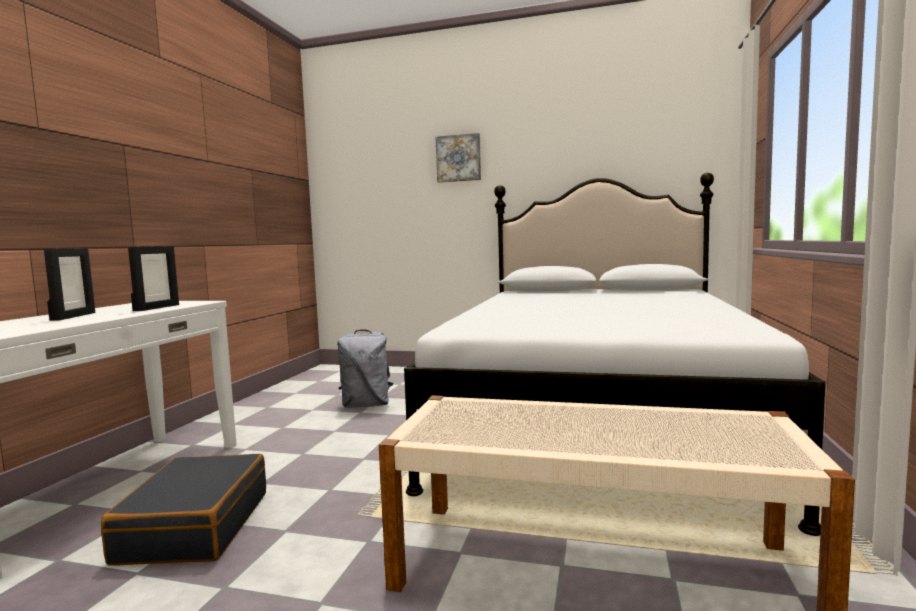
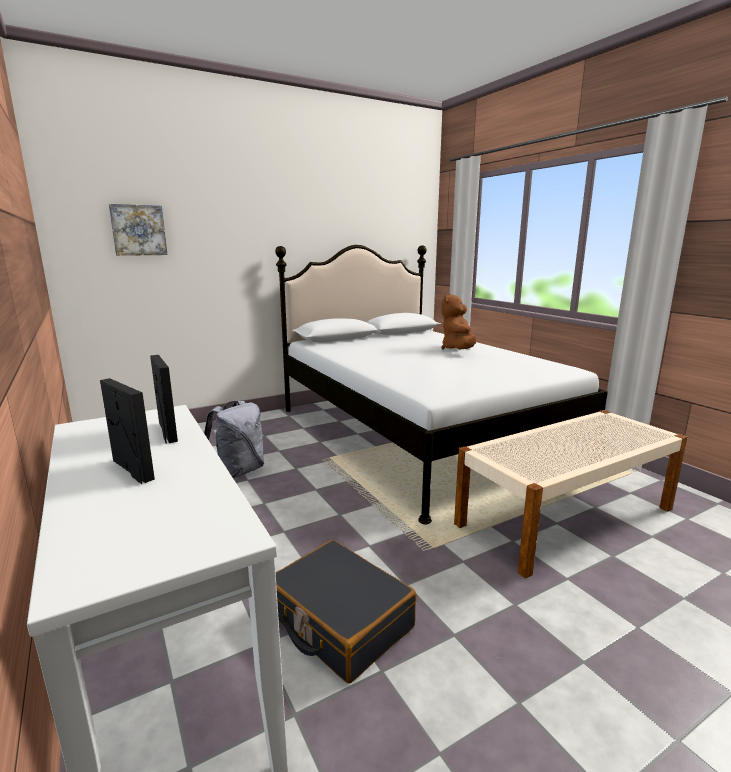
camera: 45 degrees left, 10 degrees up
picture [436,133,481,183] -> picture moved to [109,204,167,256]
none -> brown plush toy [441,294,477,349]

